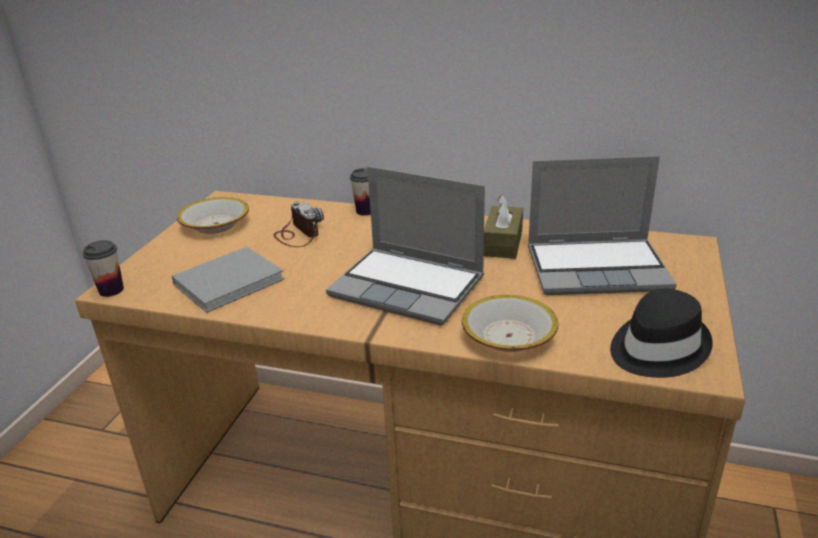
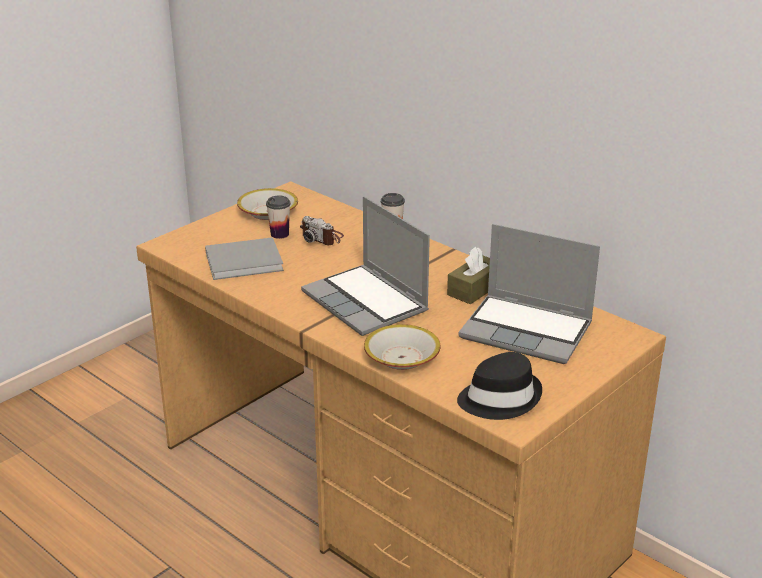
camera: 25 degrees right, 0 degrees up
cup [82,240,124,297] -> cup moved to [266,196,291,239]
camera [274,202,324,247] -> camera turned 135 degrees clockwise [300,216,344,245]

